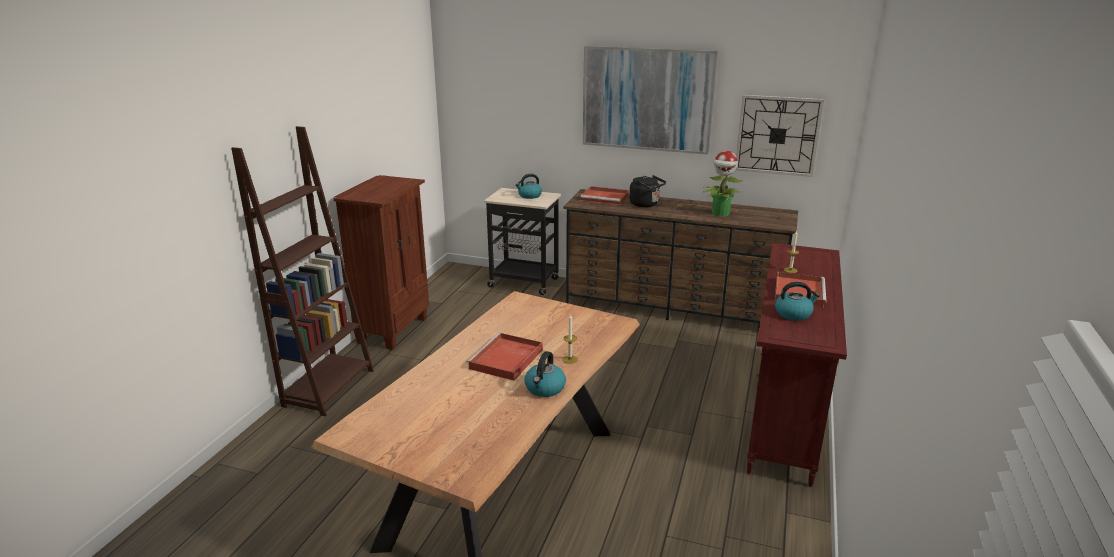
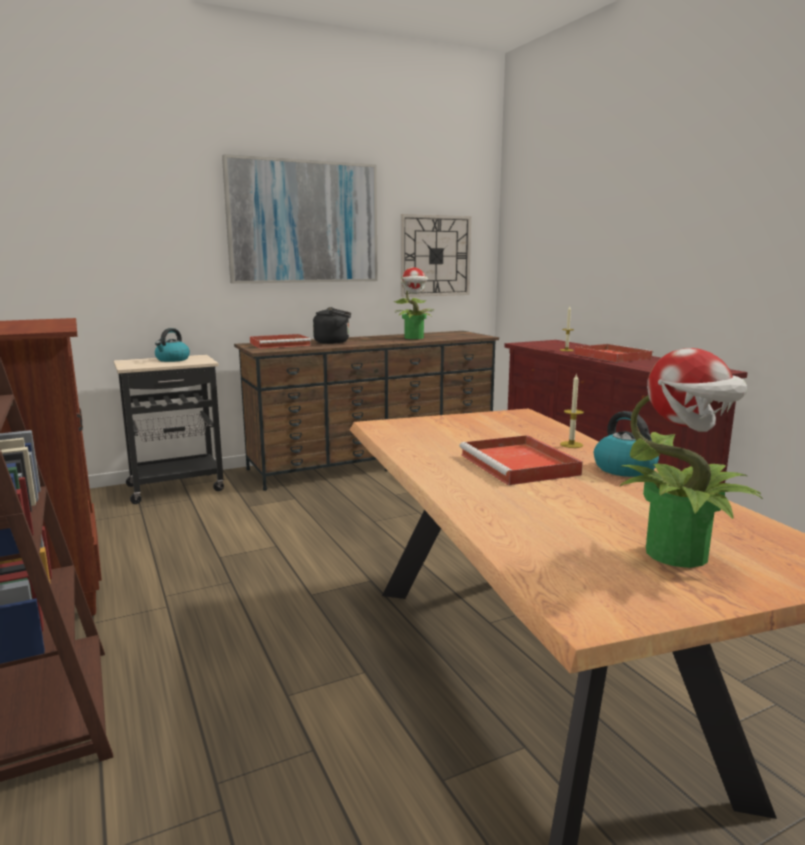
camera: 45 degrees left, 10 degrees down
kettle [775,282,820,321] -> none
none -> potted plant [620,348,763,568]

